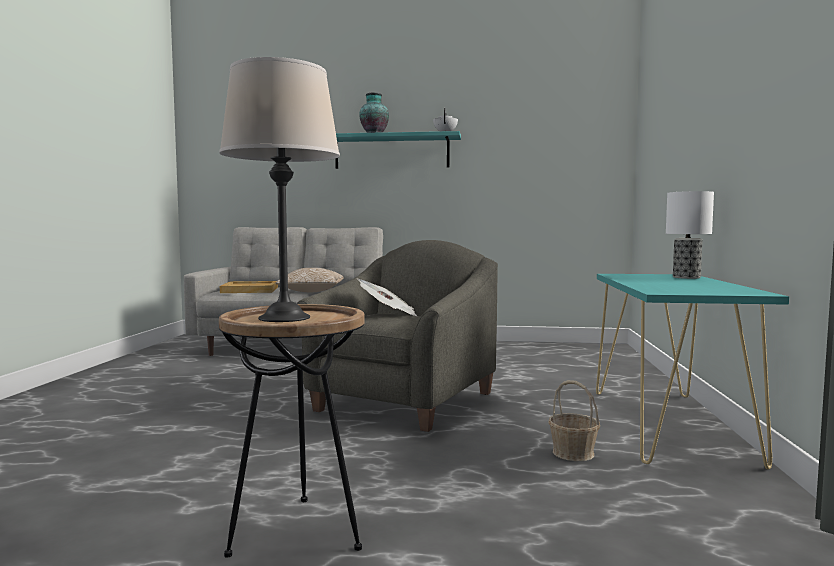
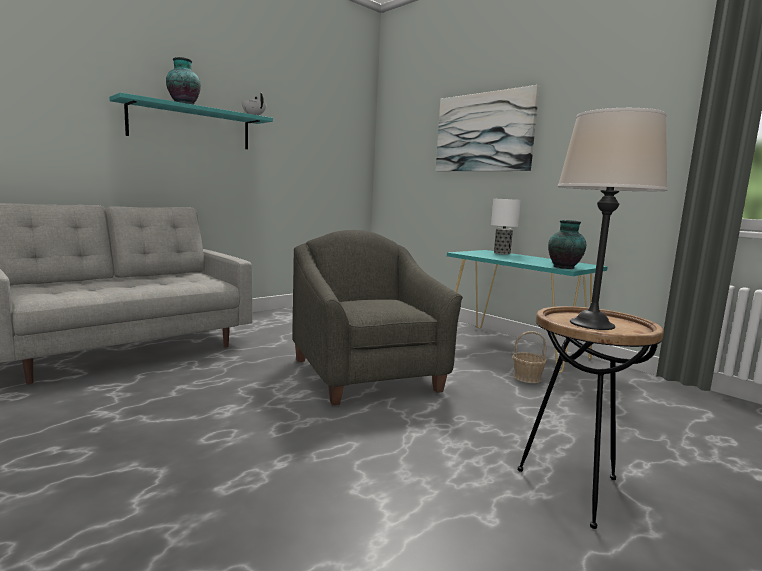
camera: 50 degrees left, 5 degrees up
beige tray [220,281,278,293] -> none
pillow [275,268,344,292] -> none
newspaper [356,278,418,317] -> none
none -> picture [436,85,540,171]
none -> vase [548,220,586,269]

